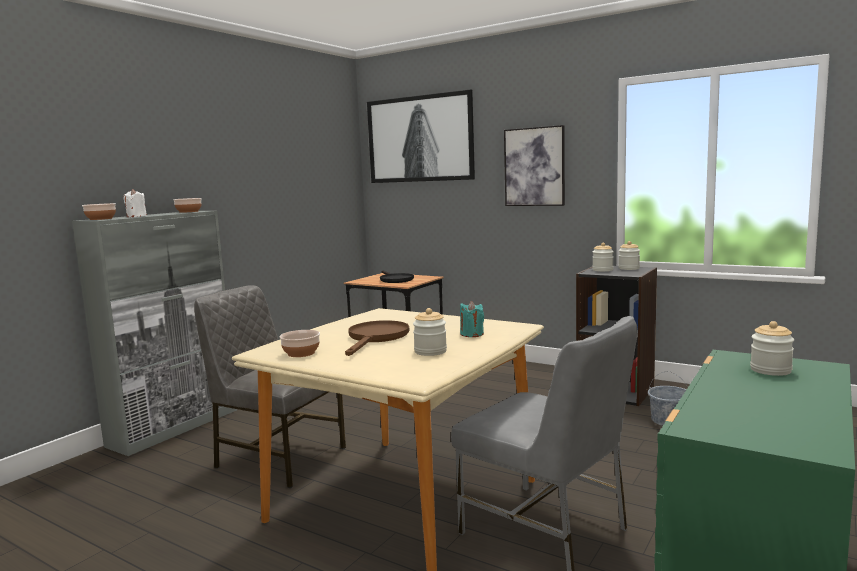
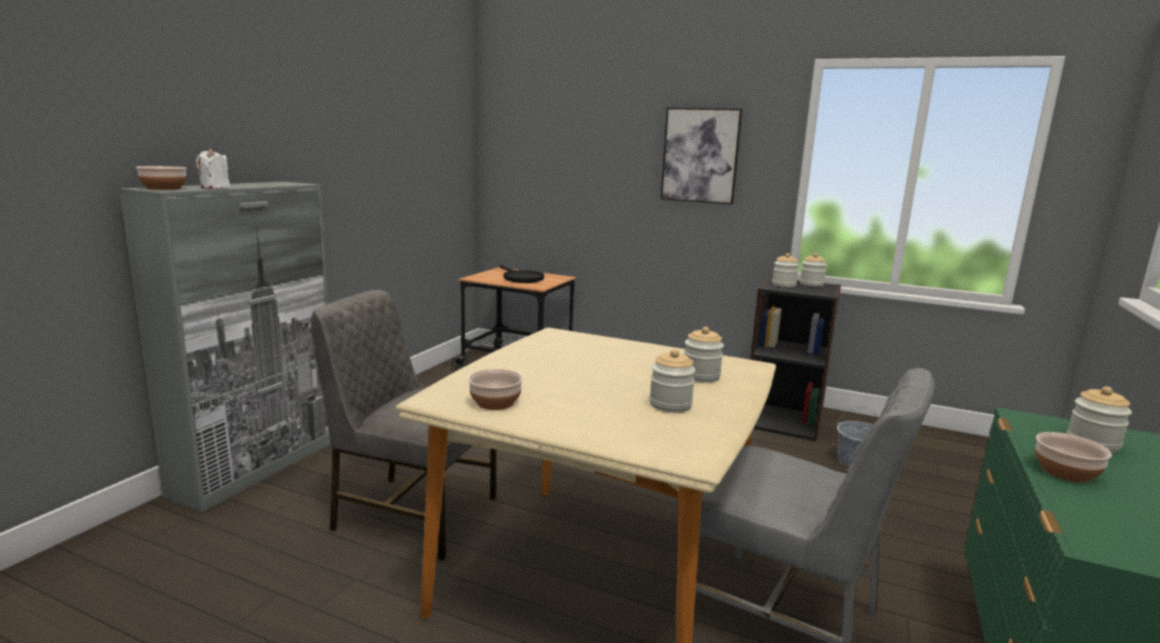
camera: 10 degrees left, 5 degrees up
bowl [173,198,202,213] -> bowl moved to [1035,432,1112,483]
brown frying pan [345,320,409,356] -> none
picture [367,89,475,183] -> none
turquoise candle [460,301,484,337] -> jar [684,327,724,382]

